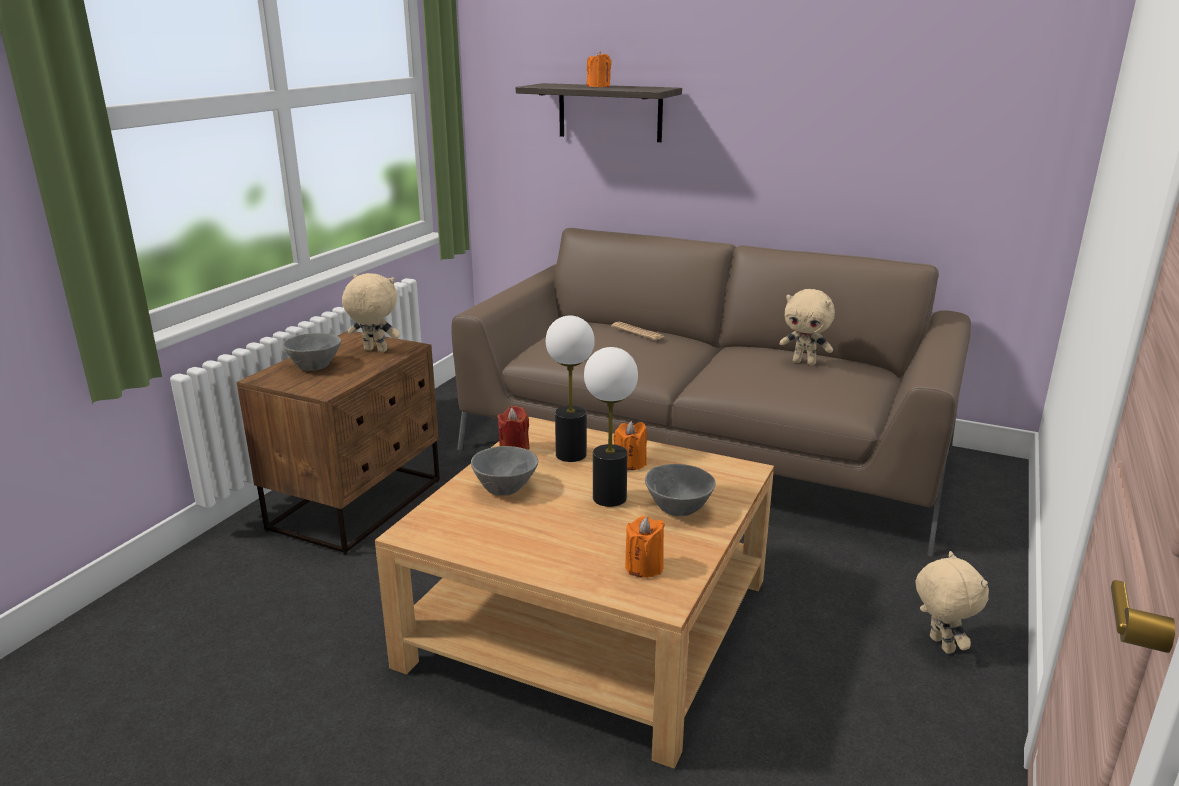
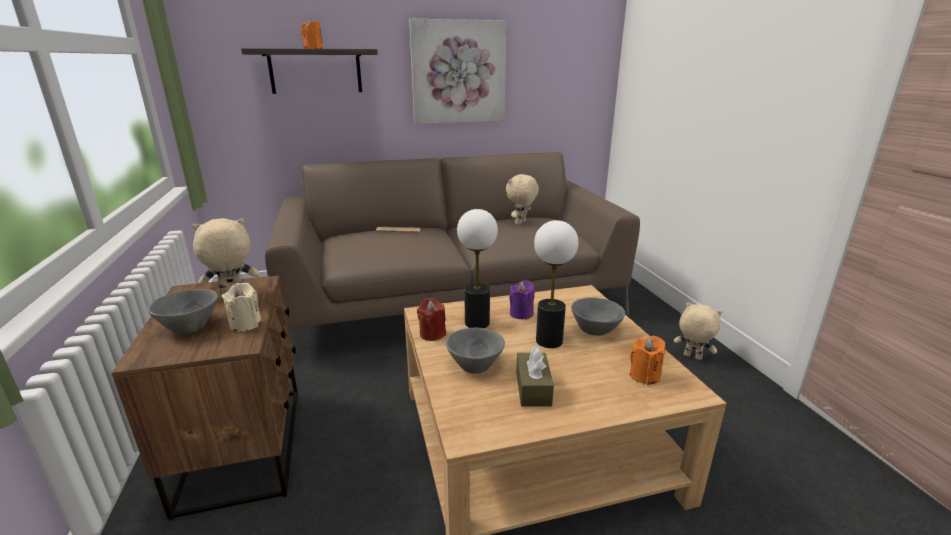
camera: 40 degrees left, 0 degrees up
orange candle [613,421,647,470] -> purple candle [509,280,535,320]
beige plush toy [779,289,835,365] -> beige plush toy turned 135 degrees clockwise [506,174,539,225]
none -> beige candle [222,283,262,332]
none -> picture [409,19,507,124]
none -> brown tissue box [516,345,554,407]

